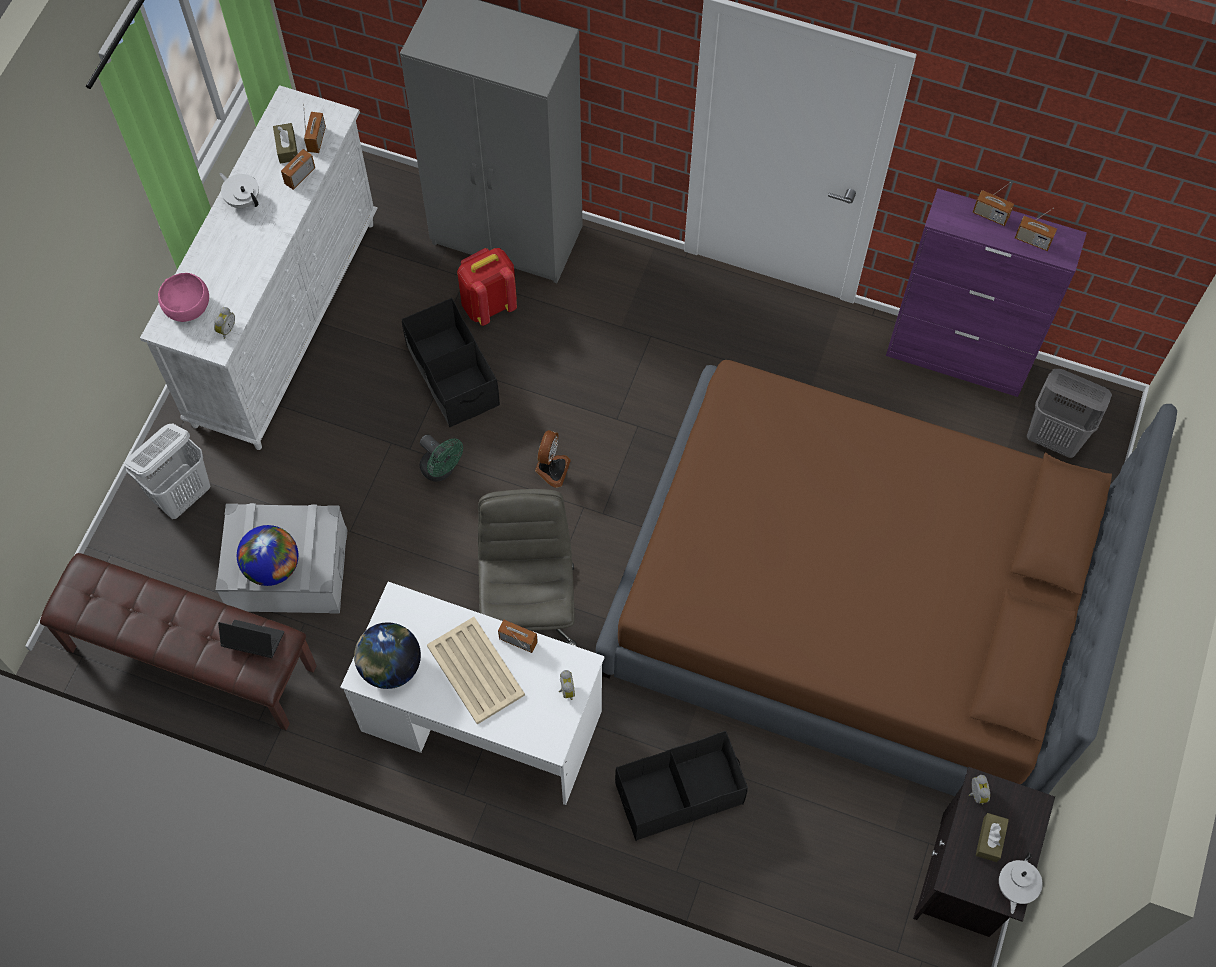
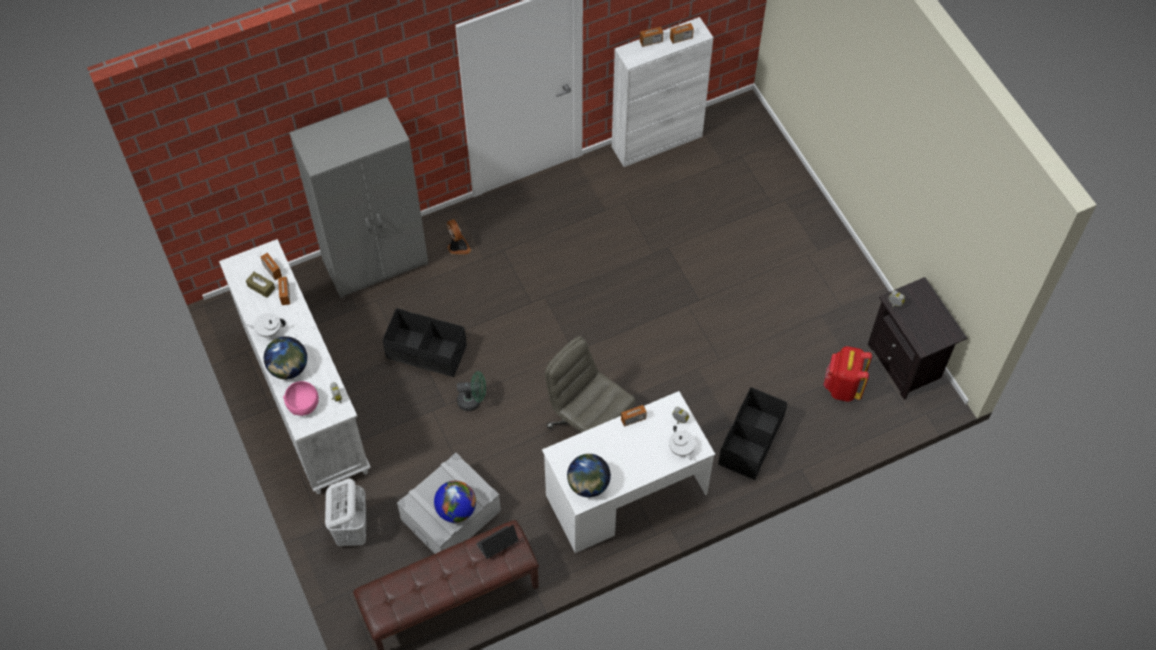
camera: 45 degrees left, 5 degrees down
beige tray [427,617,525,724] -> none
red backpack [457,248,517,326] -> red backpack moved to [824,346,872,402]
fan [535,430,571,488] -> fan moved to [447,219,471,254]
brown bed [596,360,1177,796] -> none
purple cabinet [886,188,1087,397] -> white cabinet [612,17,713,167]
brown tissue box [976,813,1009,862] -> none
white teapot [999,852,1043,914] -> white teapot moved to [669,426,696,460]
grey laundry basket [1027,369,1112,458] -> none
none -> globe [264,336,307,379]

